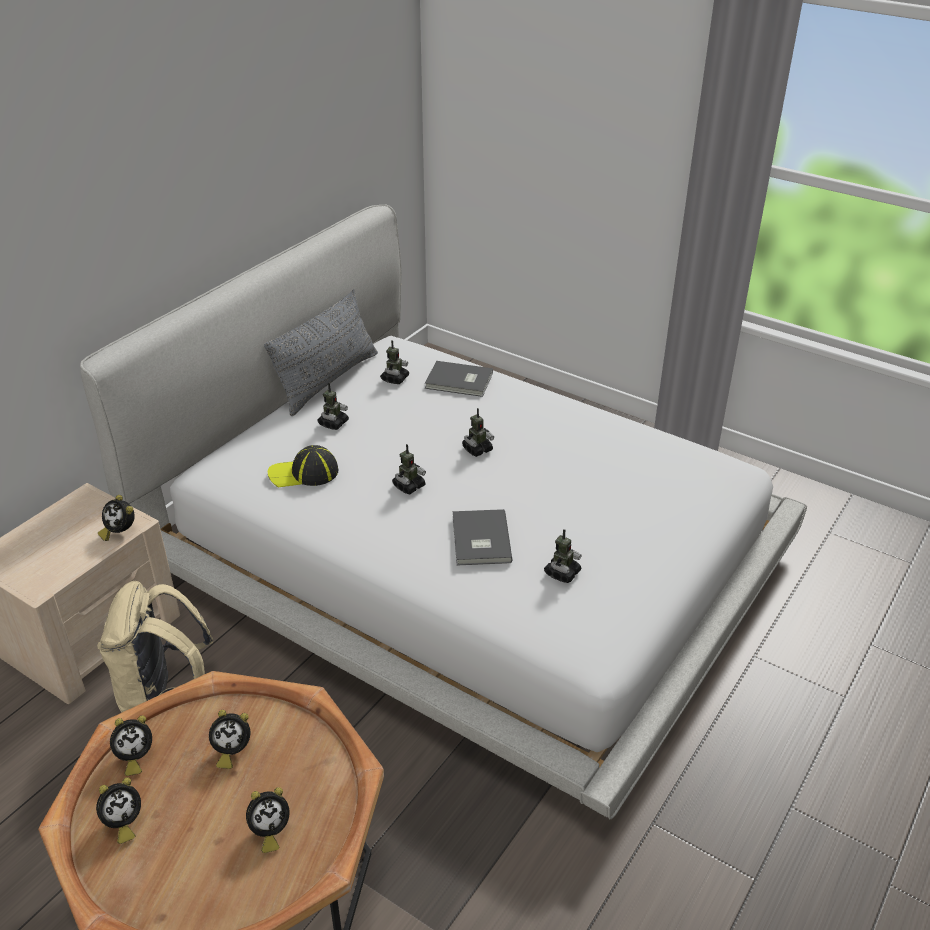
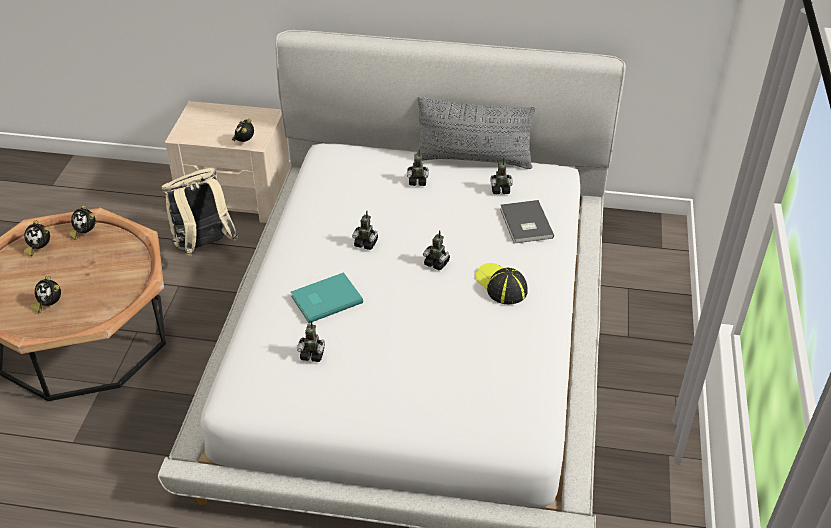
camera: 65 degrees right, 5 degrees up
alarm clock [209,710,250,769] -> none
cap [268,445,338,488] -> cap moved to [475,263,528,304]
grey book [453,509,512,565] -> turquoise book [291,272,363,323]

